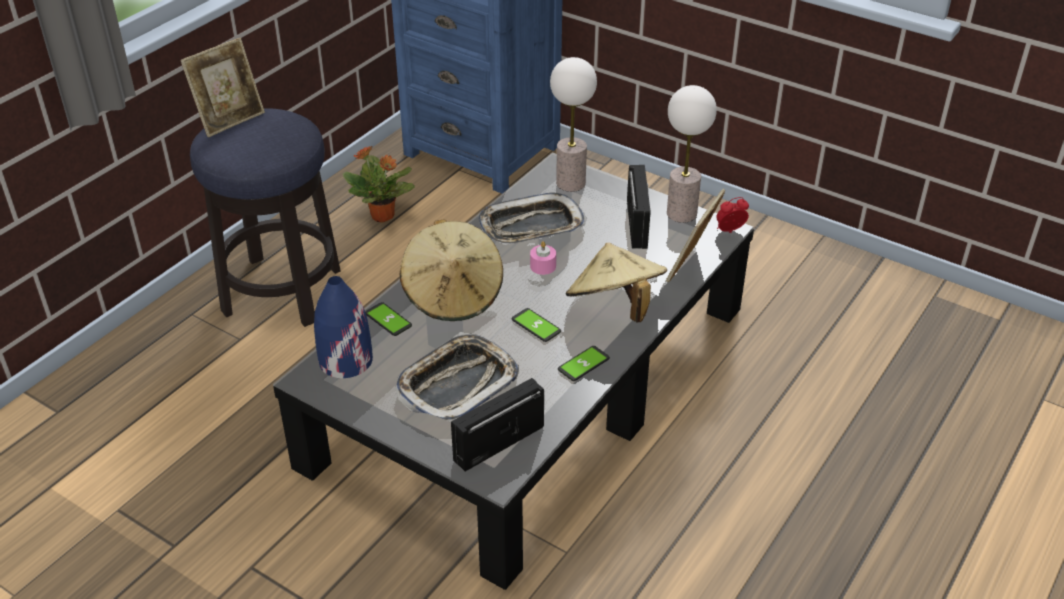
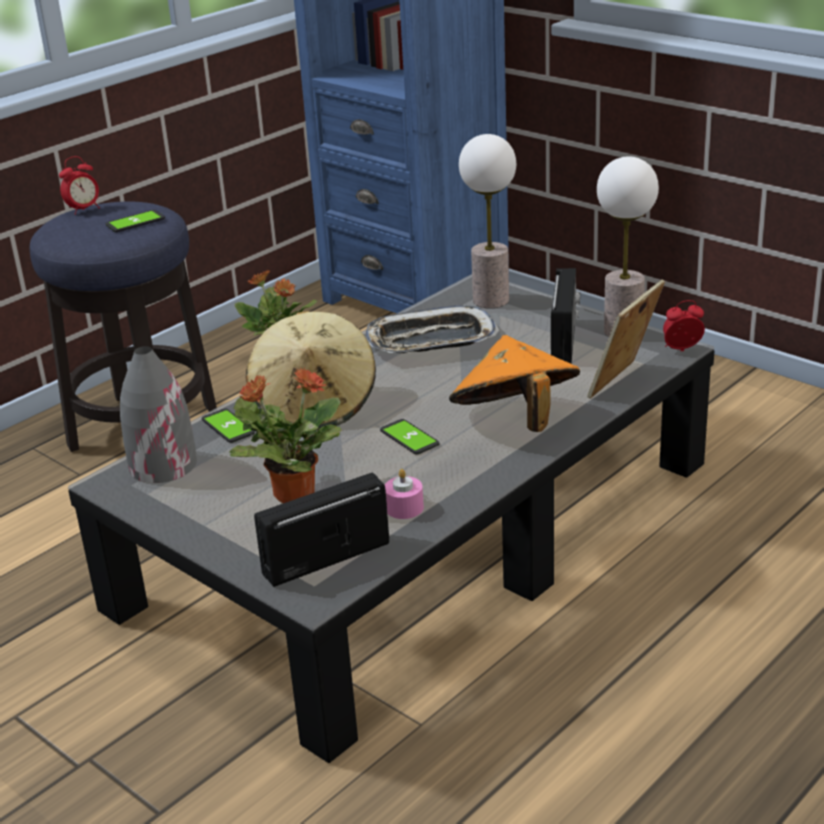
camera: 10 degrees right, 10 degrees down
picture frame [180,38,265,137] -> alarm clock [59,156,100,215]
blue vase [314,276,373,378] -> grey vase [120,346,197,483]
tray [395,332,519,423] -> potted plant [229,368,342,503]
pink candle [530,241,556,275] -> pink candle moved to [385,469,424,519]
phone [558,346,610,381] -> phone moved to [106,210,165,232]
beige hat [566,243,667,323] -> orange hat [449,335,580,432]

